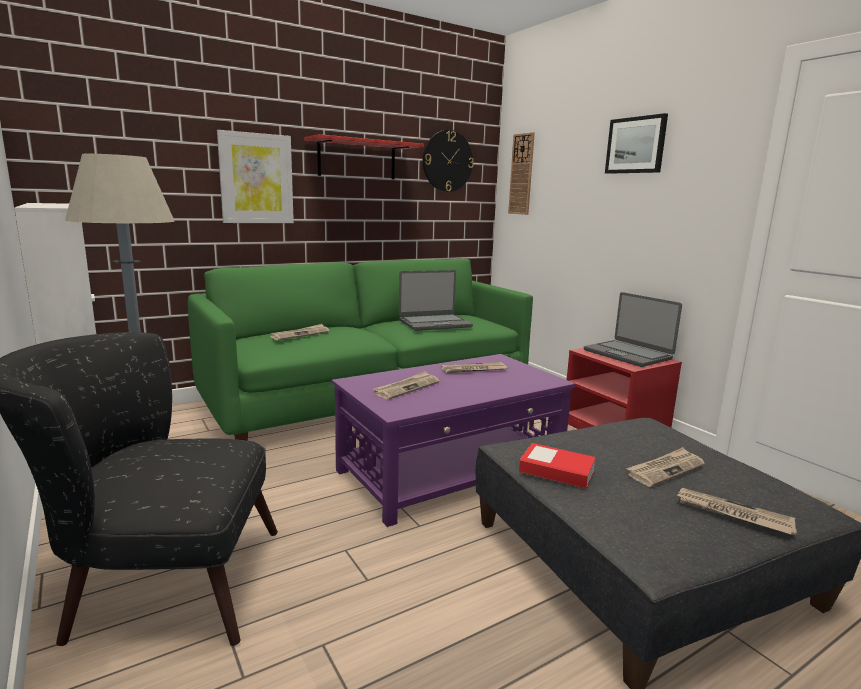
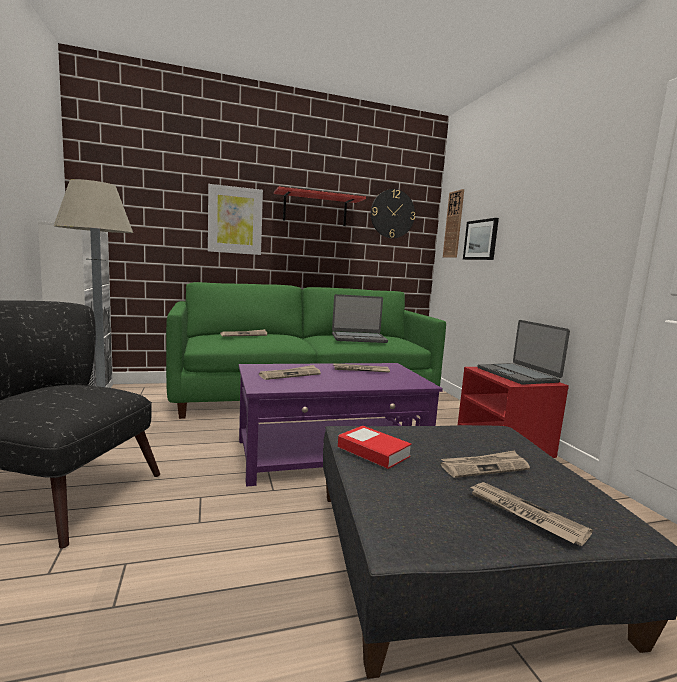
camera: 15 degrees right, 5 degrees down
picture [605,113,668,174] -> picture moved to [463,218,499,260]

